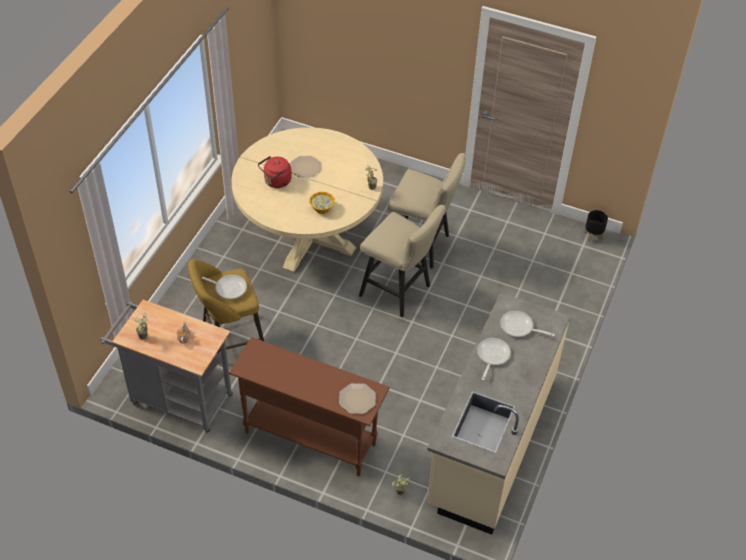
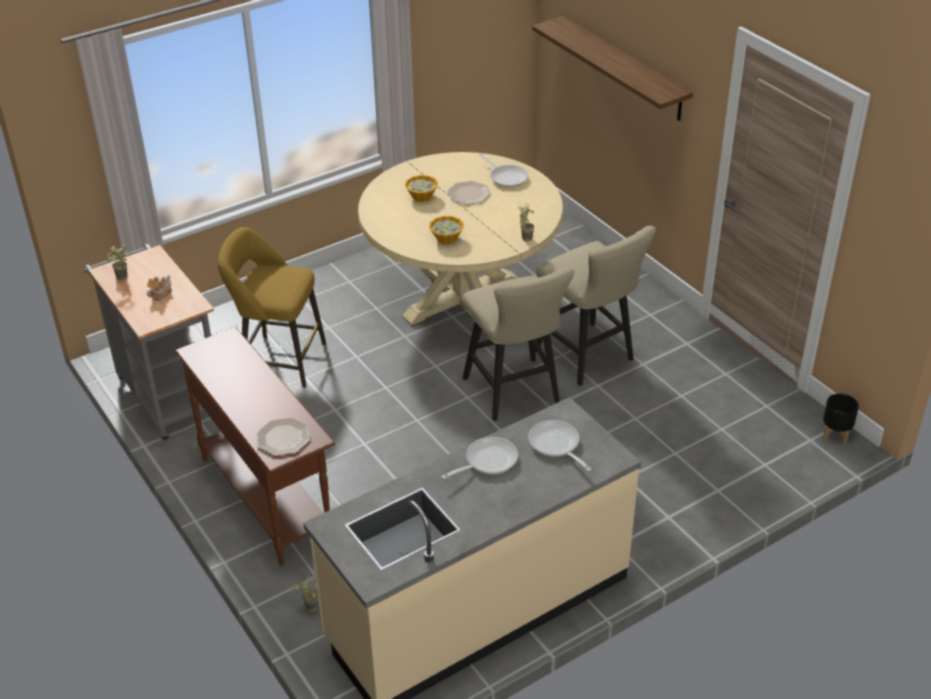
camera: 35 degrees right, 10 degrees down
frying pan [201,275,247,299] -> frying pan moved to [478,153,528,188]
red kettle [258,156,292,188] -> bowl [405,175,438,202]
none -> shelf [532,16,693,121]

